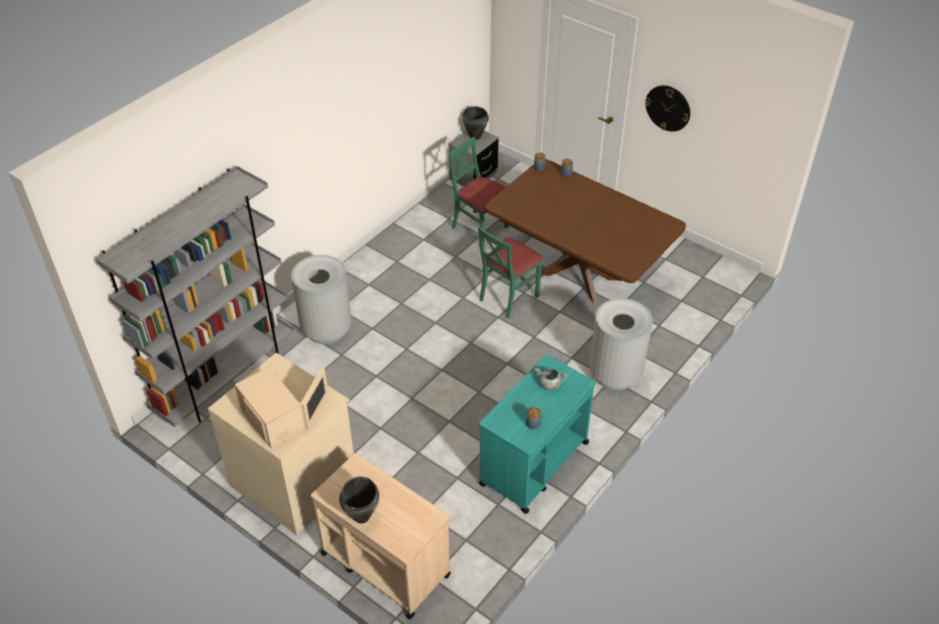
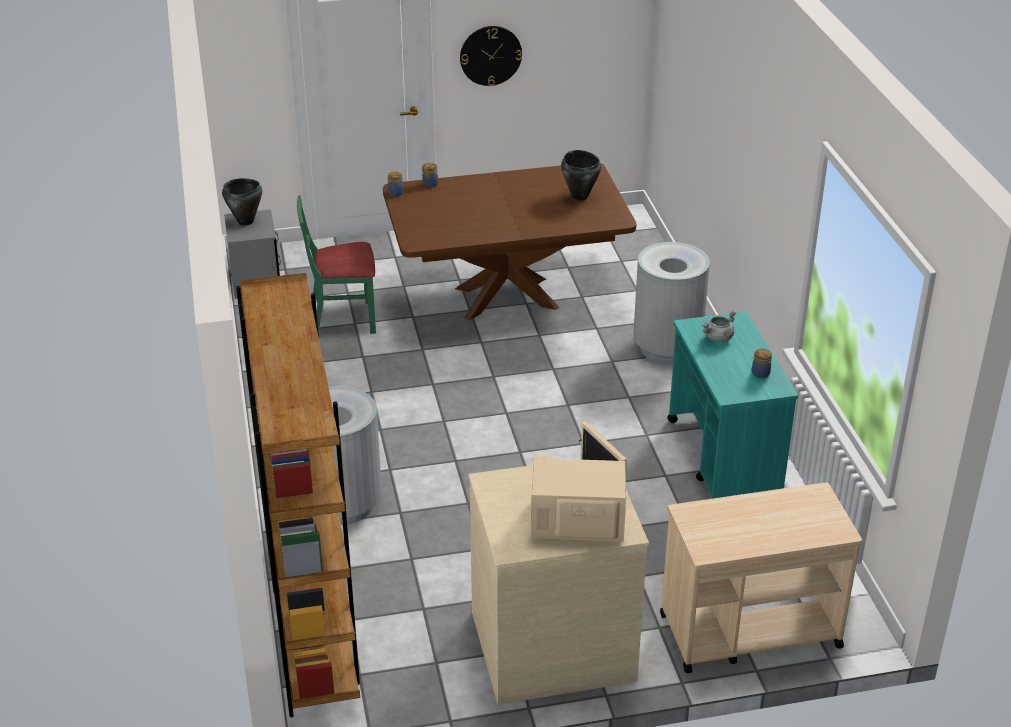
camera: 50 degrees left, 10 degrees down
grey bookcase [96,166,294,427] -> brown bookcase [236,273,360,717]
black cooking pot [339,476,379,523] -> black cooking pot moved to [561,150,601,200]
green chair [478,226,544,318] -> none

